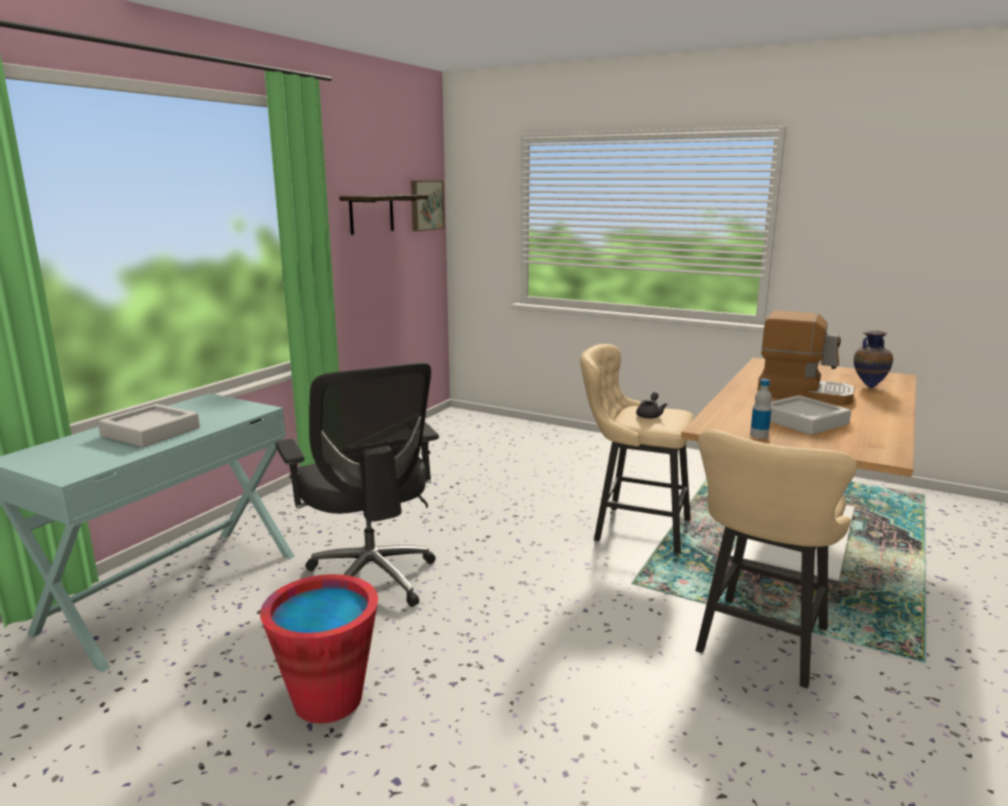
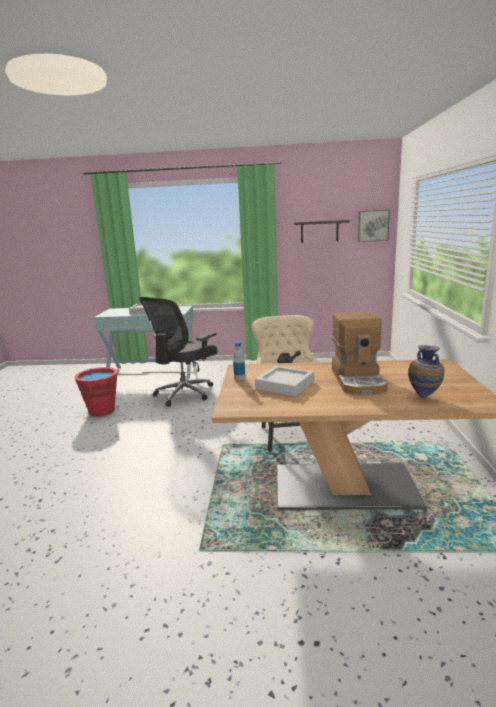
camera: 65 degrees right, 0 degrees up
beige stool [695,429,857,689] -> none

